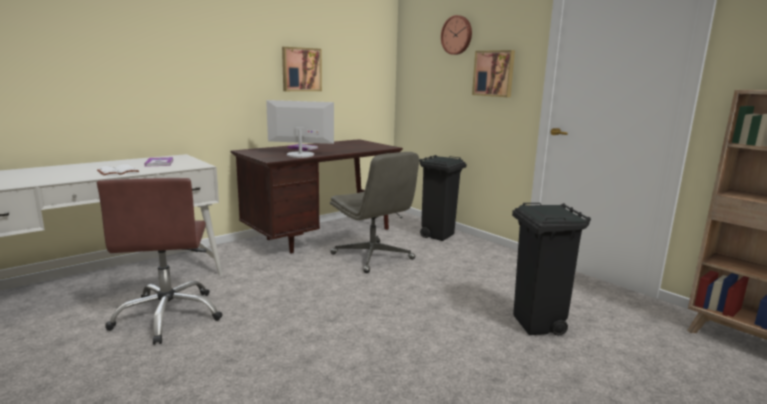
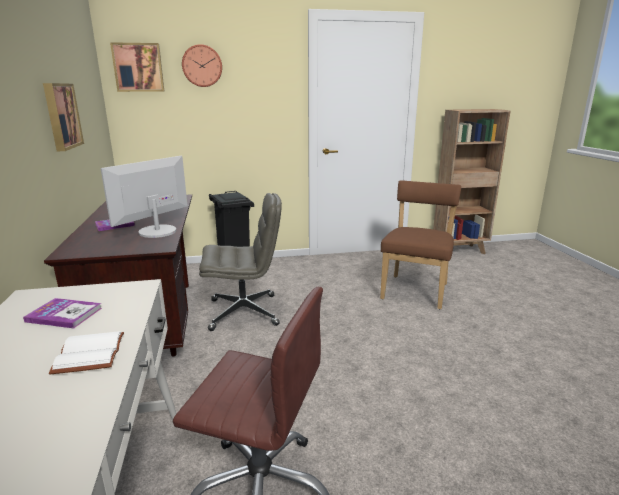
camera: 60 degrees left, 5 degrees up
picture [472,50,515,97] -> picture moved to [110,42,164,92]
black trash can [512,203,591,336] -> brown chair [380,180,461,309]

